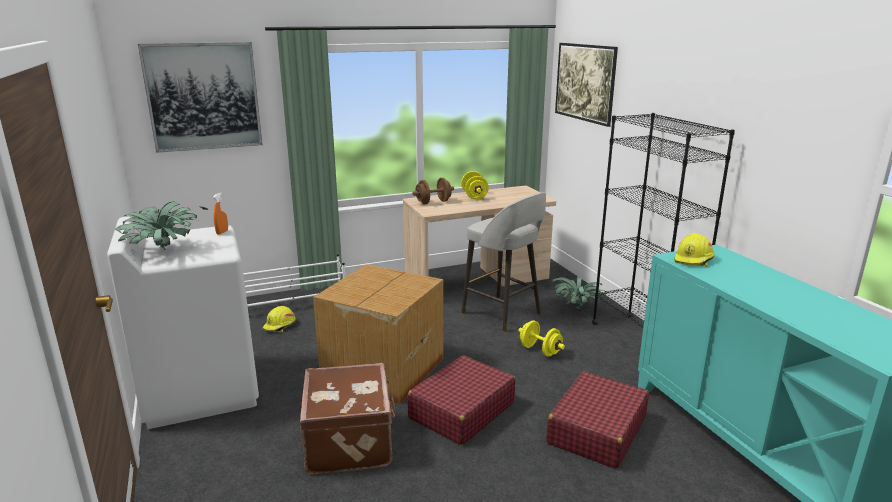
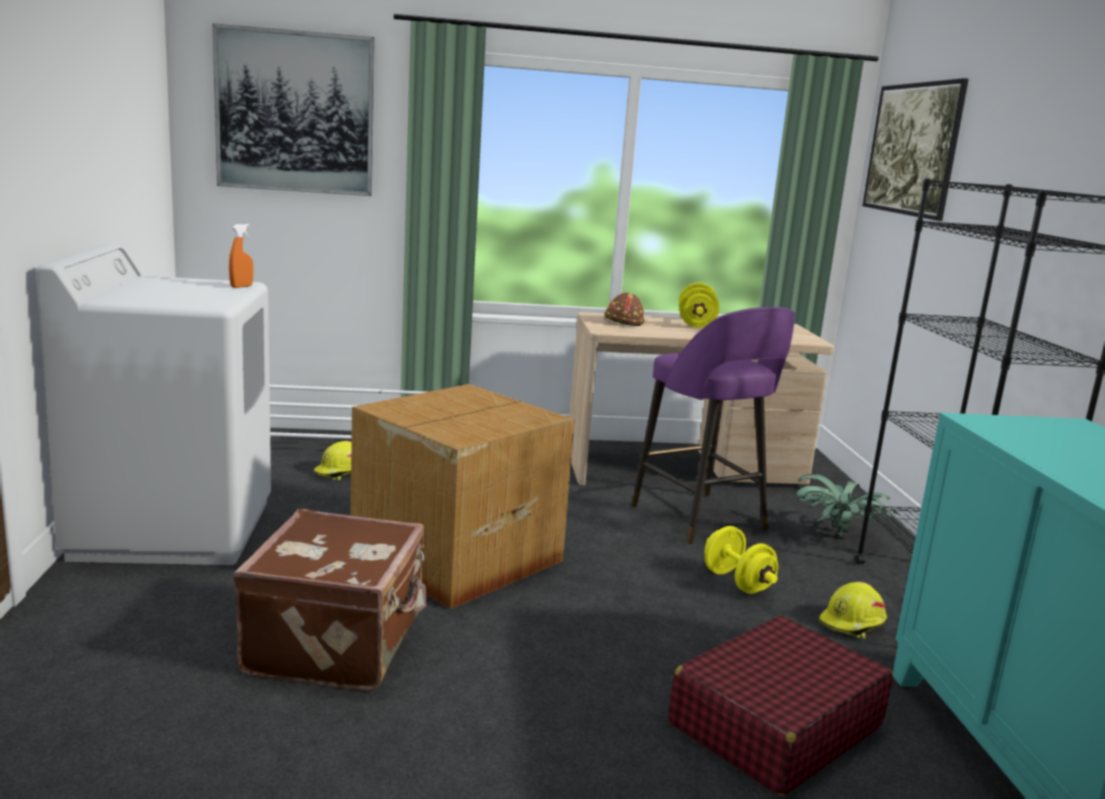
camera: 15 degrees right, 5 degrees down
potted plant [115,202,208,250] -> none
red suitcase [407,355,516,445] -> none
brown dumbbell [412,178,454,204] -> brown hard hat [604,293,644,326]
grey stool [461,192,546,332] -> purple stool [631,307,795,545]
yellow hard hat [674,233,715,267] -> yellow hard hat moved to [818,582,887,639]

